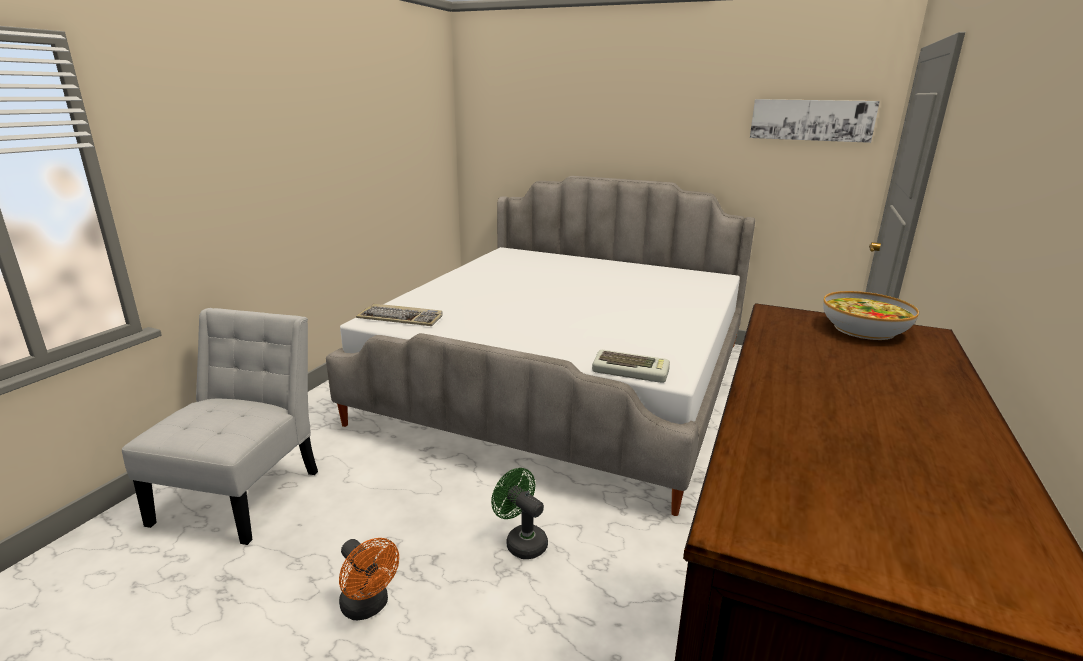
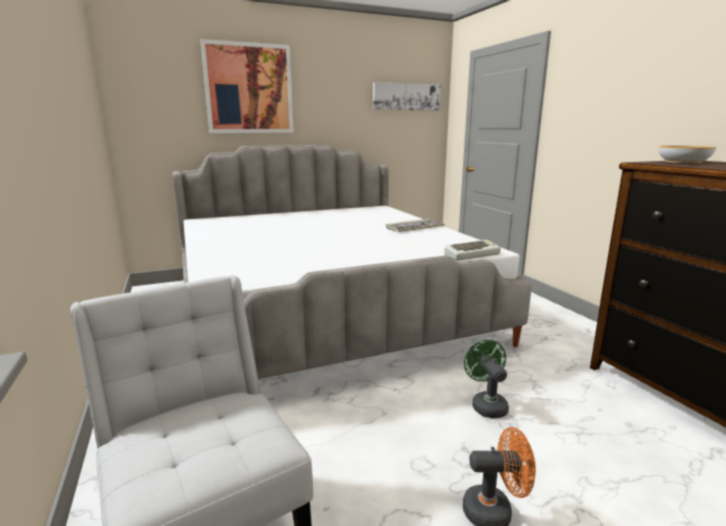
camera: 45 degrees left, 5 degrees down
keyboard [356,304,443,326] -> keyboard moved to [386,219,445,232]
green fan [491,468,548,559] -> green fan turned 75 degrees clockwise [464,340,509,418]
none -> picture [200,39,294,133]

